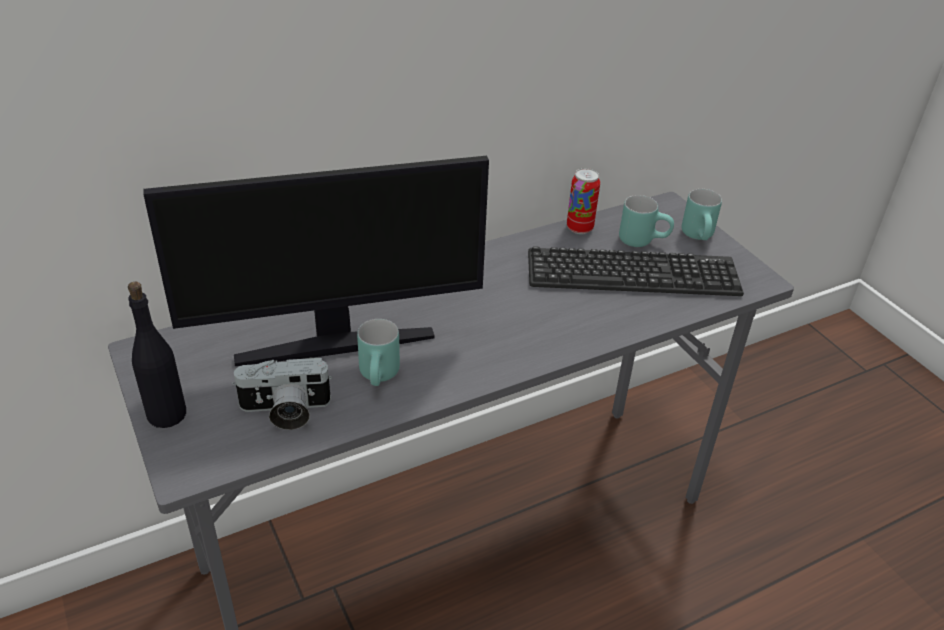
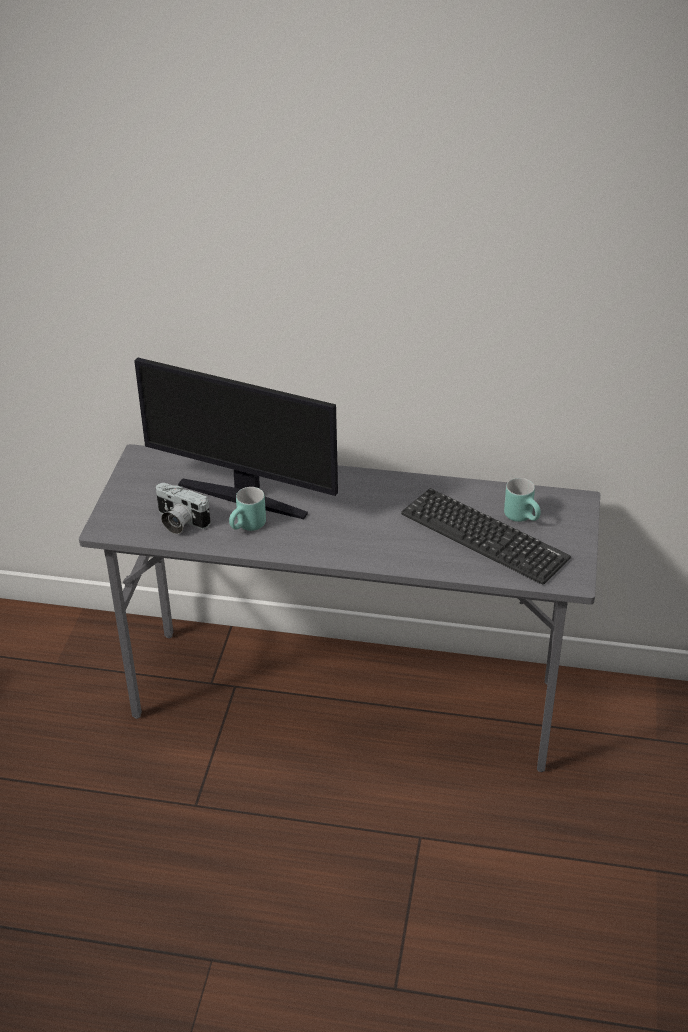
camera: 40 degrees right, 0 degrees up
black bottle [128,282,186,428] -> none
can [567,168,600,234] -> none
turquoise mug [682,189,722,240] -> none

